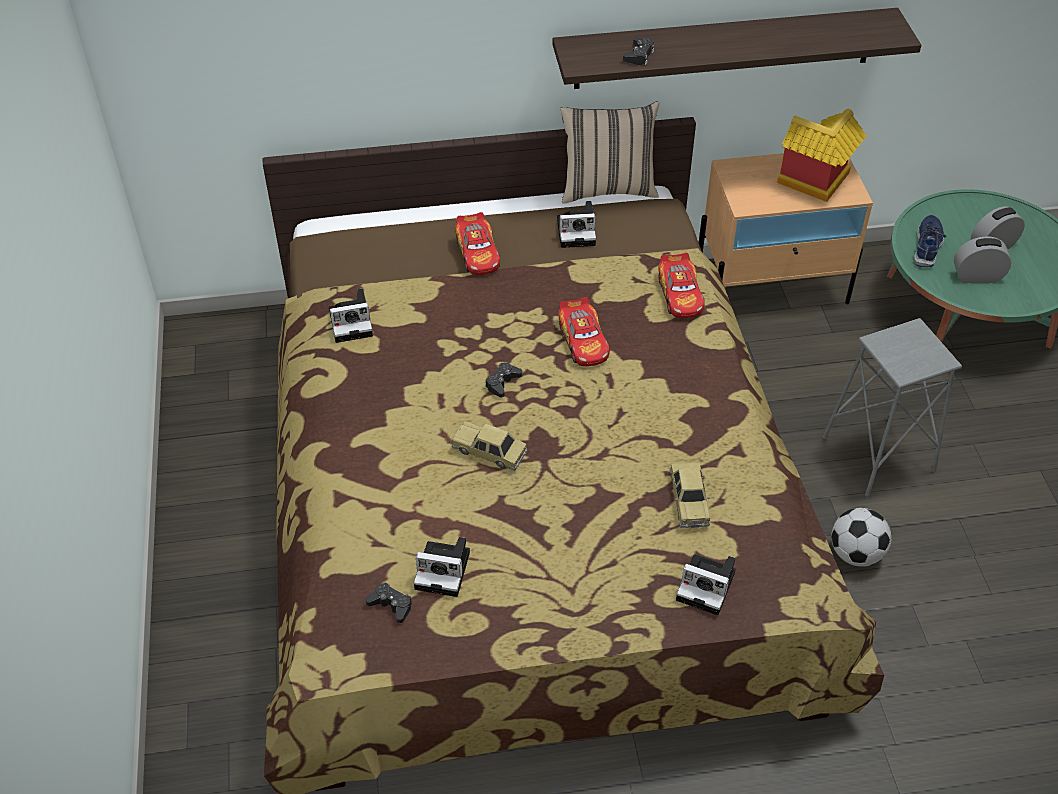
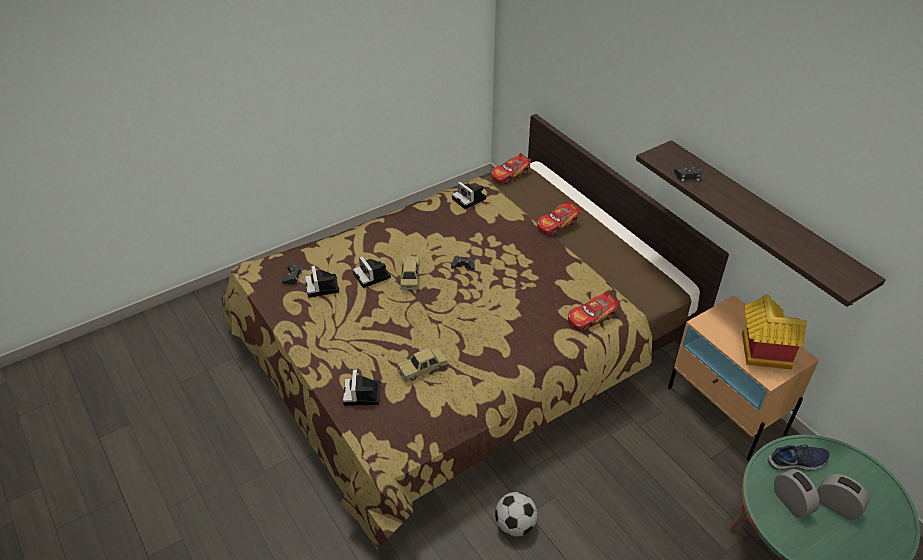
camera: 65 degrees right, 5 degrees down
camera [557,201,596,248] -> camera moved to [353,256,391,288]
toy car [558,297,610,366] -> toy car moved to [491,153,531,184]
beige pillow [560,101,659,204] -> none
grey stool [822,318,962,497] -> none

